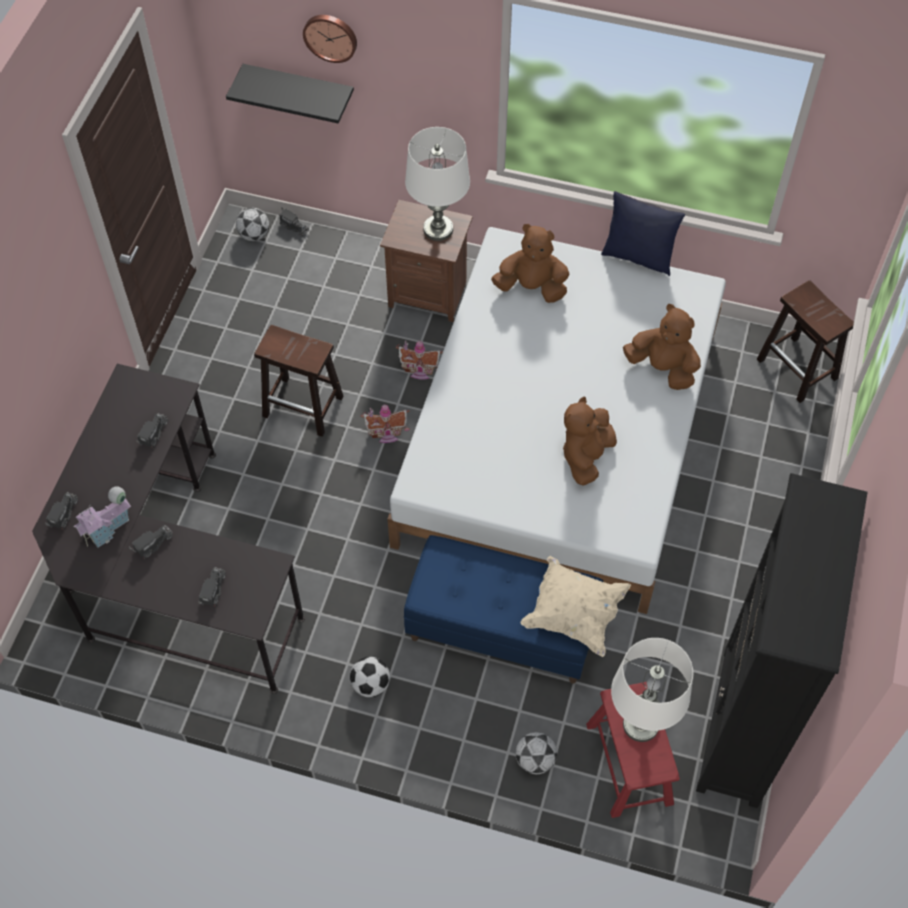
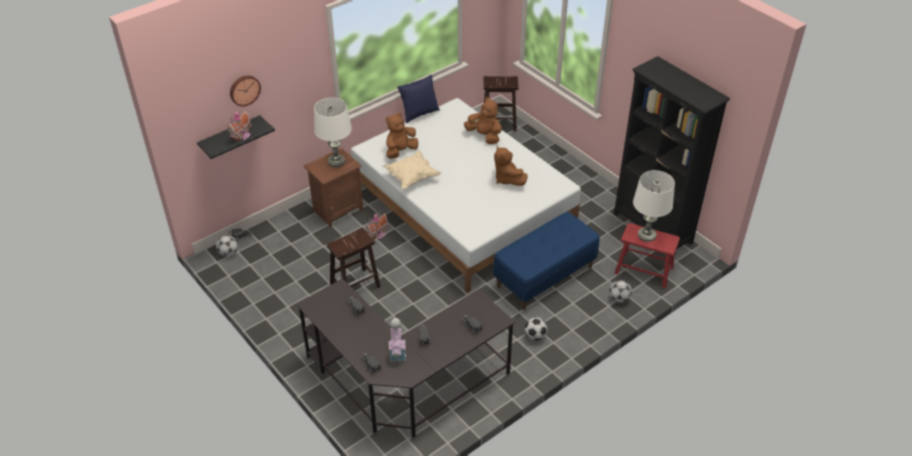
camera: 55 degrees left, 15 degrees down
toy house [361,404,410,443] -> toy house moved to [228,110,251,142]
beige pillow [521,556,631,657] -> beige pillow moved to [382,151,442,189]
brown plush toy [623,304,701,390] -> brown plush toy turned 60 degrees clockwise [464,97,502,144]

